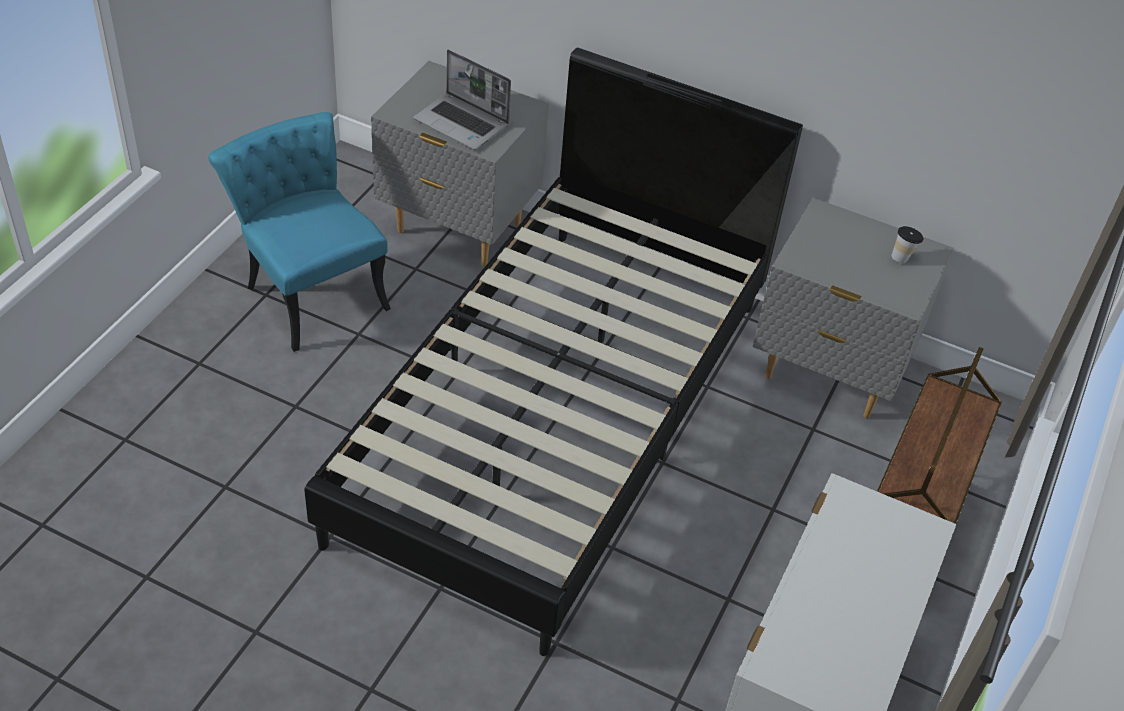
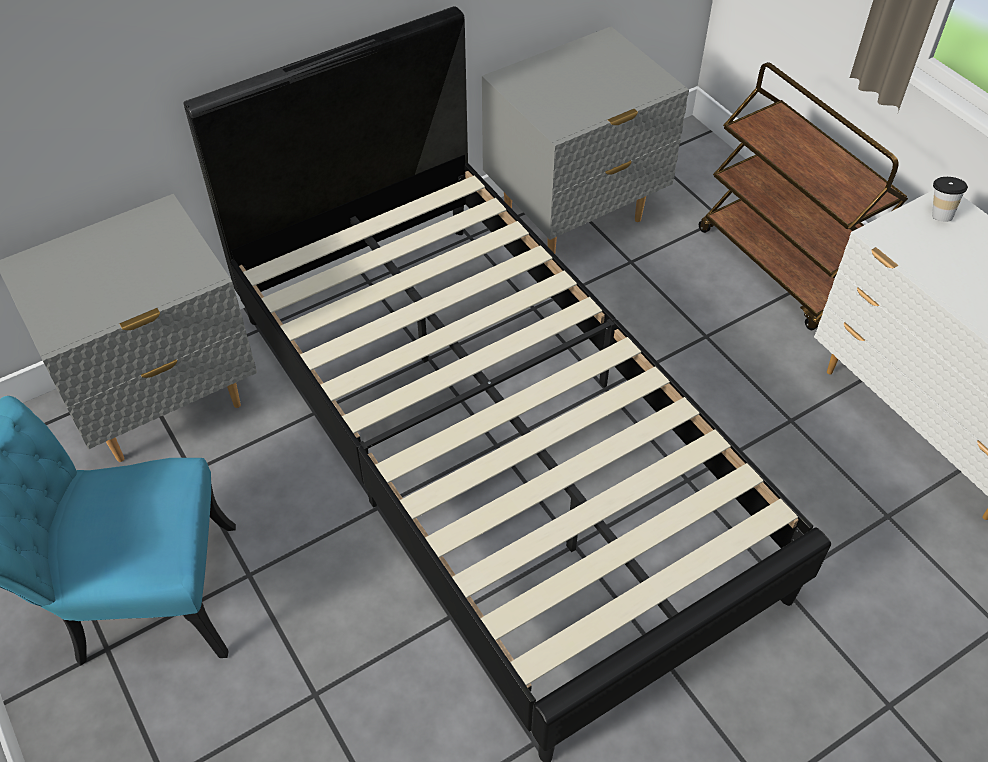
camera: 55 degrees left, 5 degrees up
laptop [413,50,511,150] -> none
cup [891,226,923,263] -> cup moved to [932,177,968,222]

